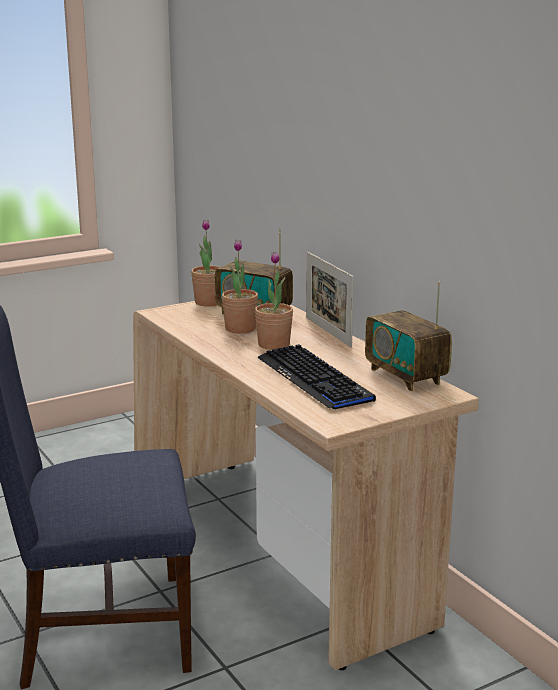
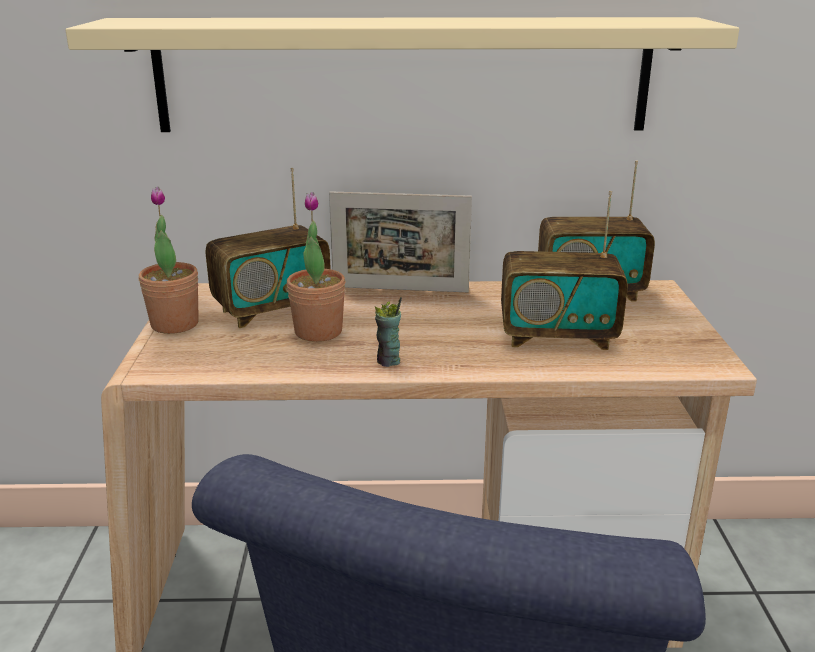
camera: 60 degrees left, 5 degrees up
potted plant [255,252,293,350] -> none
keyboard [257,344,376,409] -> radio [501,191,628,350]
none -> beige shelf [65,17,739,132]
none -> cup [375,297,402,367]

